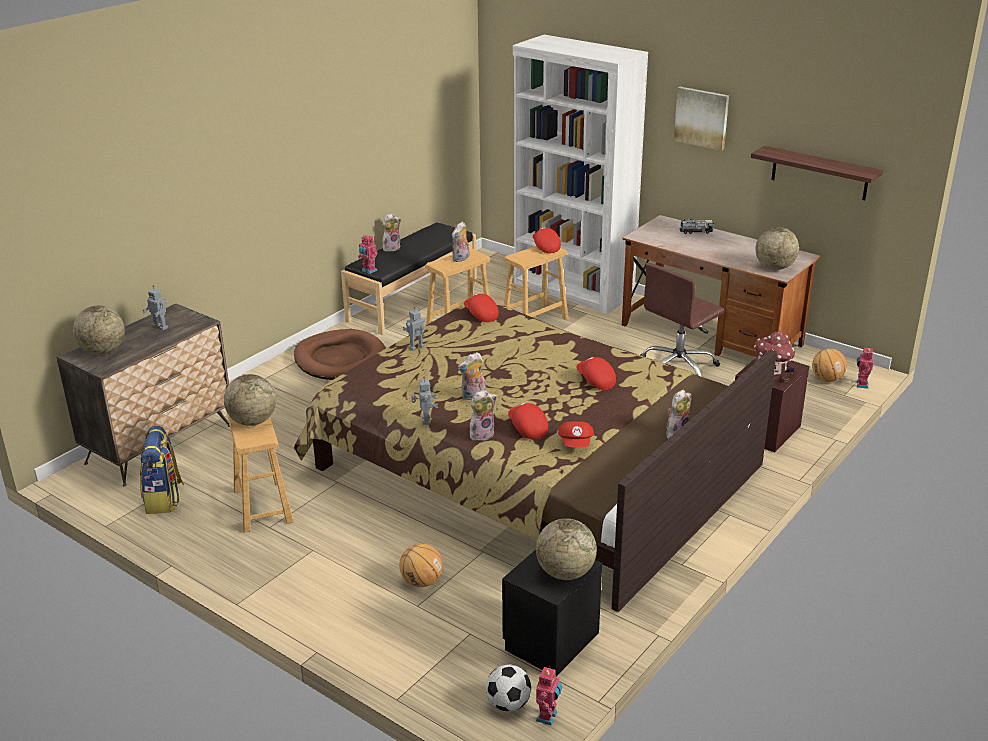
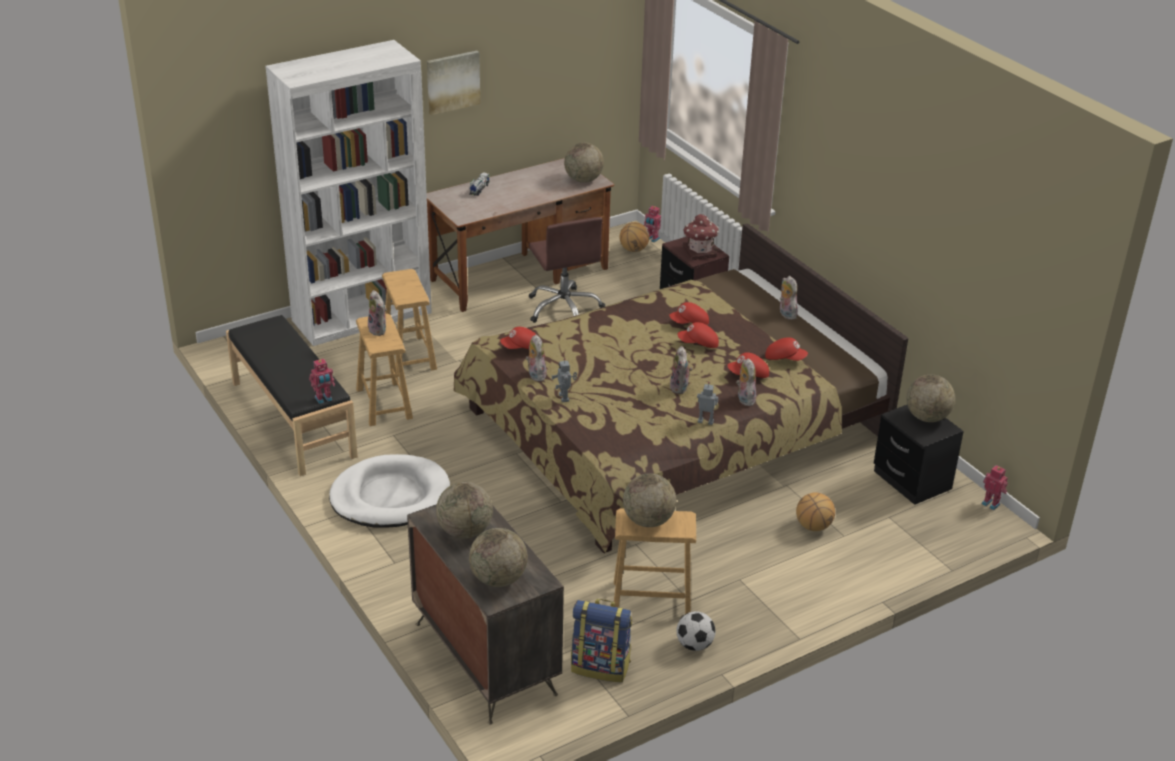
camera: 70 degrees left, 5 degrees up
toy robot [143,285,168,330] -> globe [436,482,493,539]
brown dog bed [294,329,386,380] -> white dog bed [329,454,450,528]
plush toy [382,213,401,252] -> plush toy moved to [526,335,547,381]
football [486,664,531,712] -> football moved to [676,611,715,651]
red cap [533,227,561,253] -> red cap moved to [677,322,719,348]
shelf [751,146,883,200] -> none

